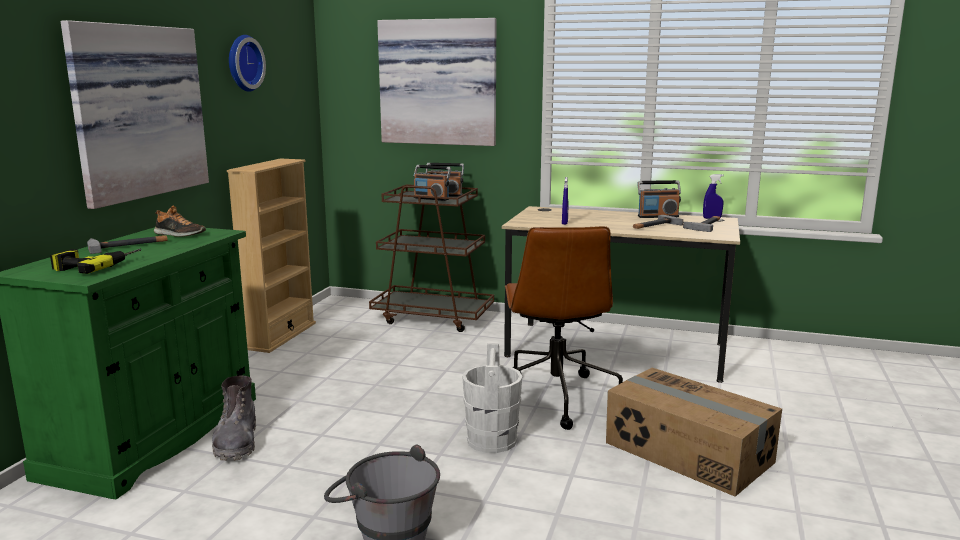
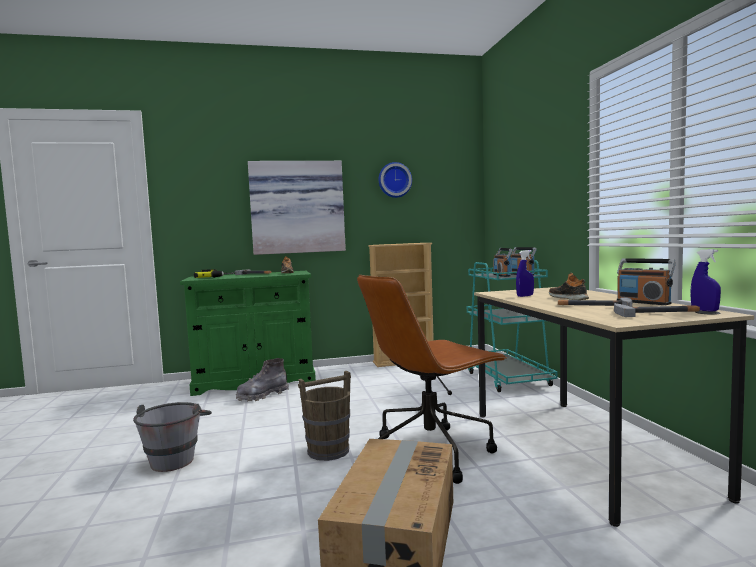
camera: 60 degrees right, 10 degrees down
brown cart [369,184,494,332] -> turquoise cart [467,260,558,392]
picture [377,18,496,146] -> none
white bucket [462,343,523,453] -> brown bucket [298,371,351,461]
none -> shoe [549,273,589,300]

